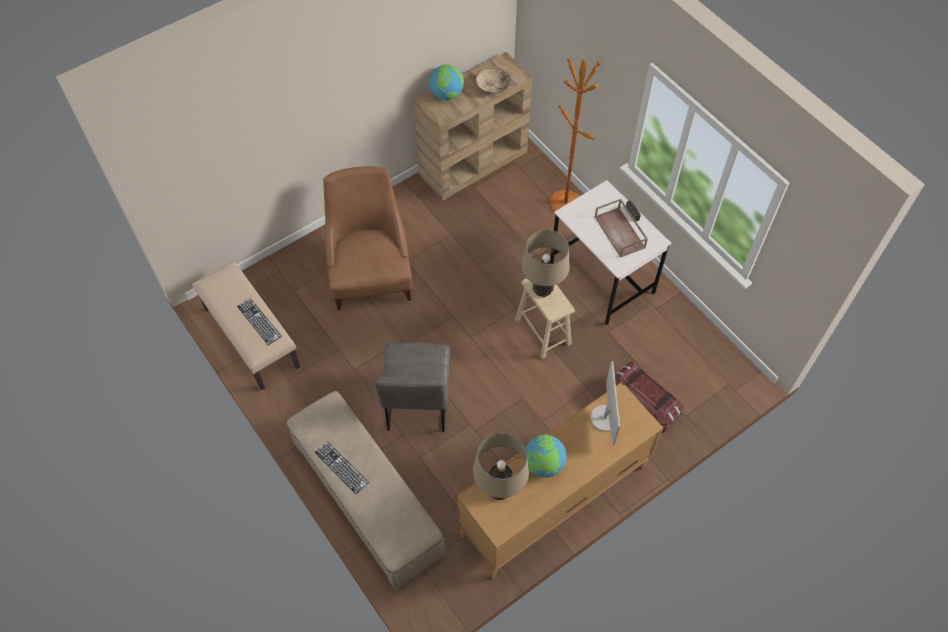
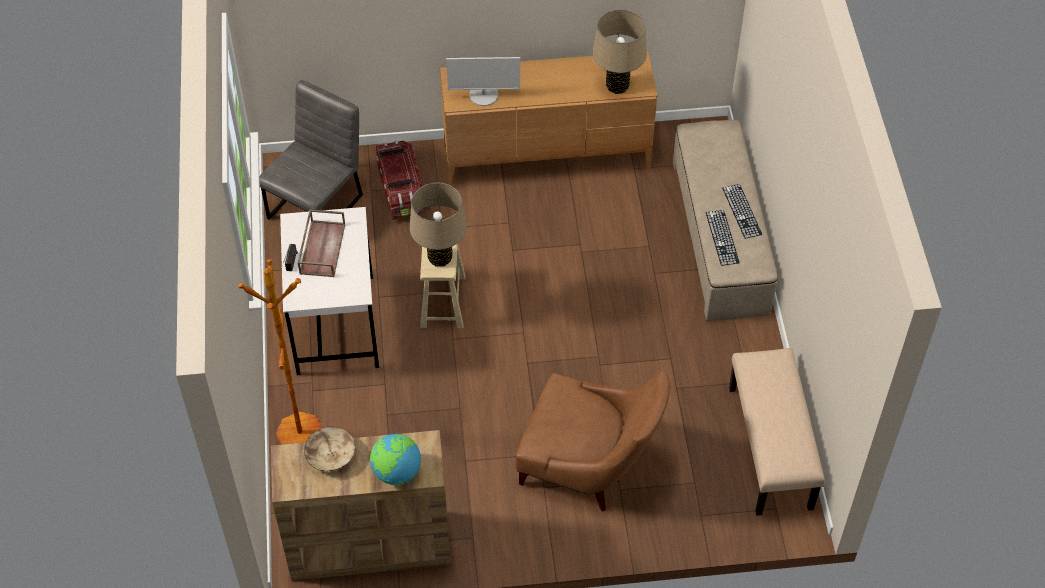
camera: 150 degrees left, 5 degrees down
keyboard [237,298,282,345] -> keyboard moved to [706,210,739,266]
brown armchair [323,166,412,311] -> brown armchair turned 90 degrees counterclockwise [516,371,670,511]
grey chair [375,343,450,432] -> grey chair moved to [259,80,363,220]
globe [525,435,567,478] -> none
monitor [590,361,620,445] -> monitor turned 120 degrees counterclockwise [446,57,520,106]

